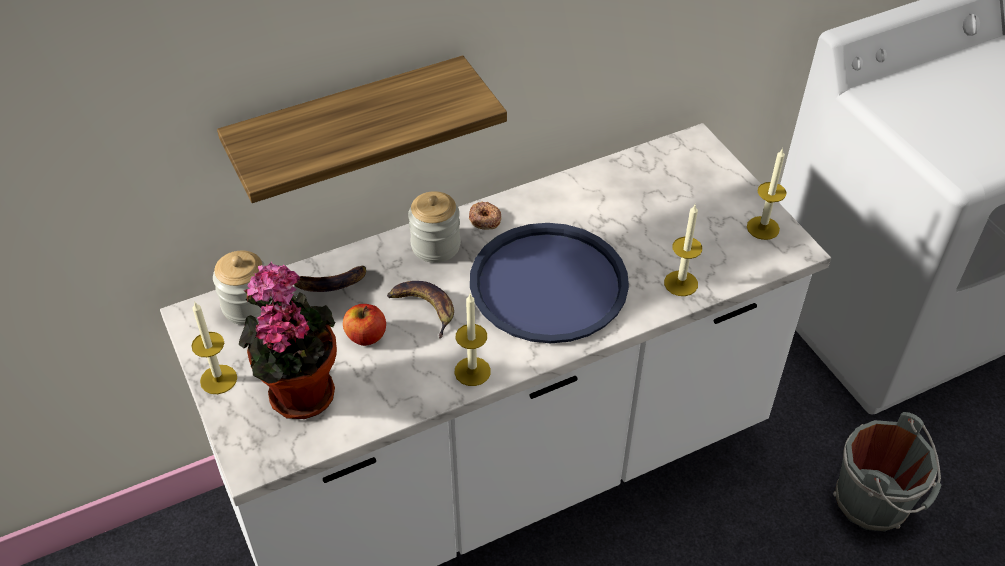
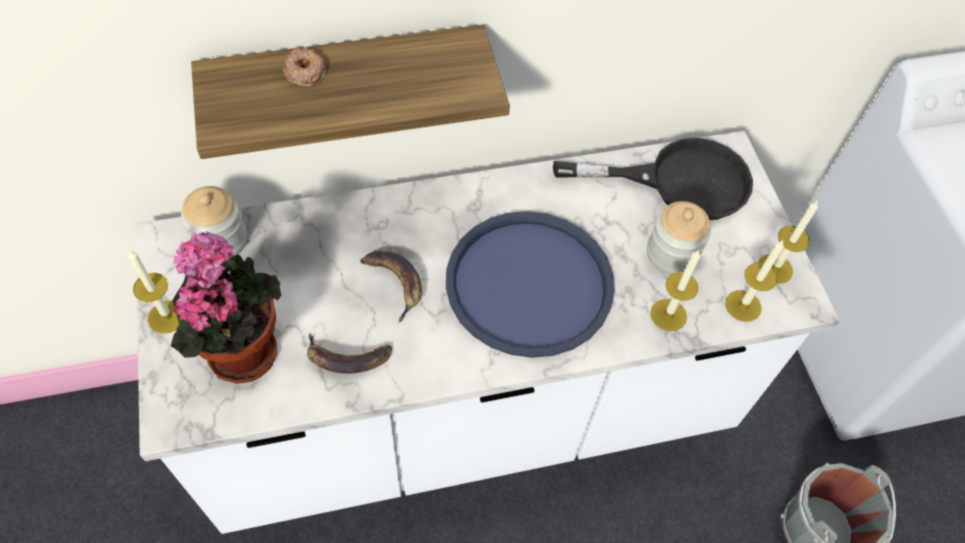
camera: 10 degrees right, 10 degrees up
banana [294,266,366,292] -> banana moved to [307,333,392,374]
apple [343,304,386,346] -> none
jar [408,191,461,263] -> jar moved to [647,201,711,275]
candle [454,294,491,386] -> candle moved to [725,241,784,322]
donut [469,201,501,230] -> donut moved to [282,47,326,87]
none -> black frying pan [553,138,753,220]

